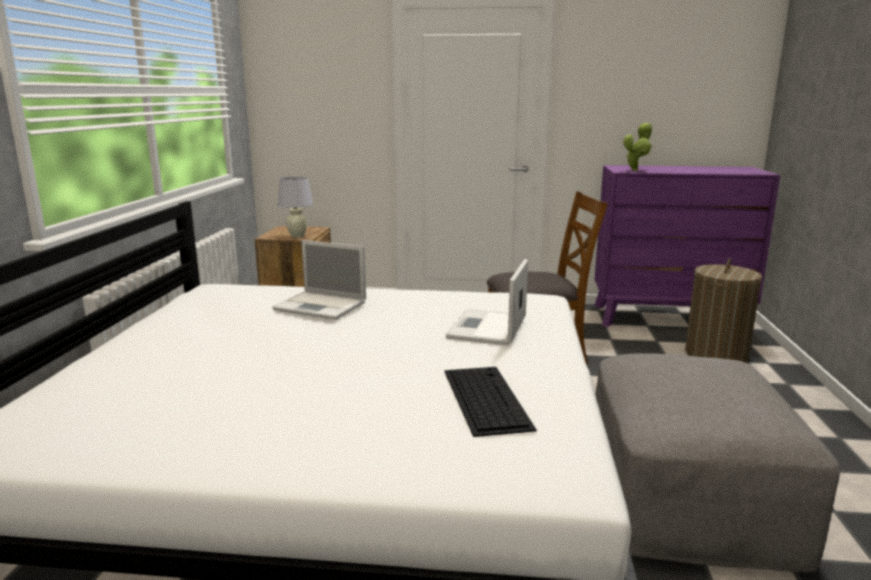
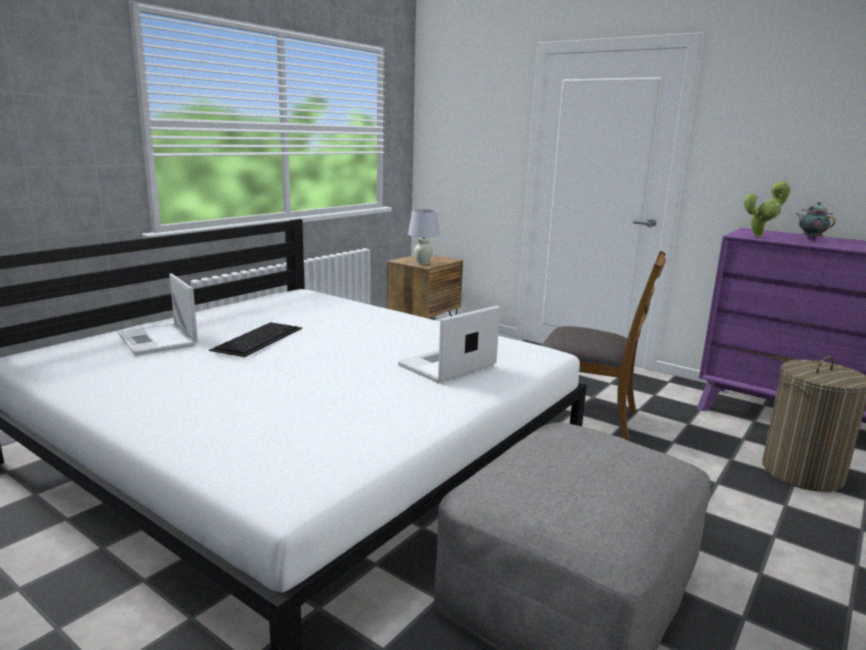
camera: 30 degrees right, 0 degrees up
laptop [272,240,366,320] -> laptop moved to [118,274,198,356]
keyboard [444,367,537,437] -> keyboard moved to [209,322,302,357]
none -> teapot [796,202,836,240]

